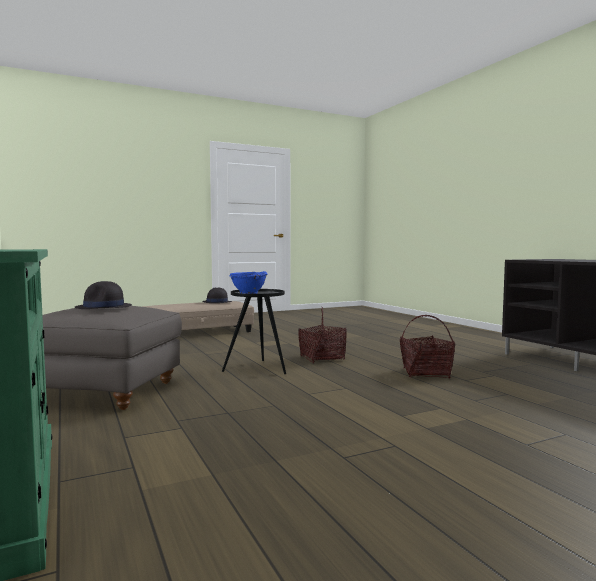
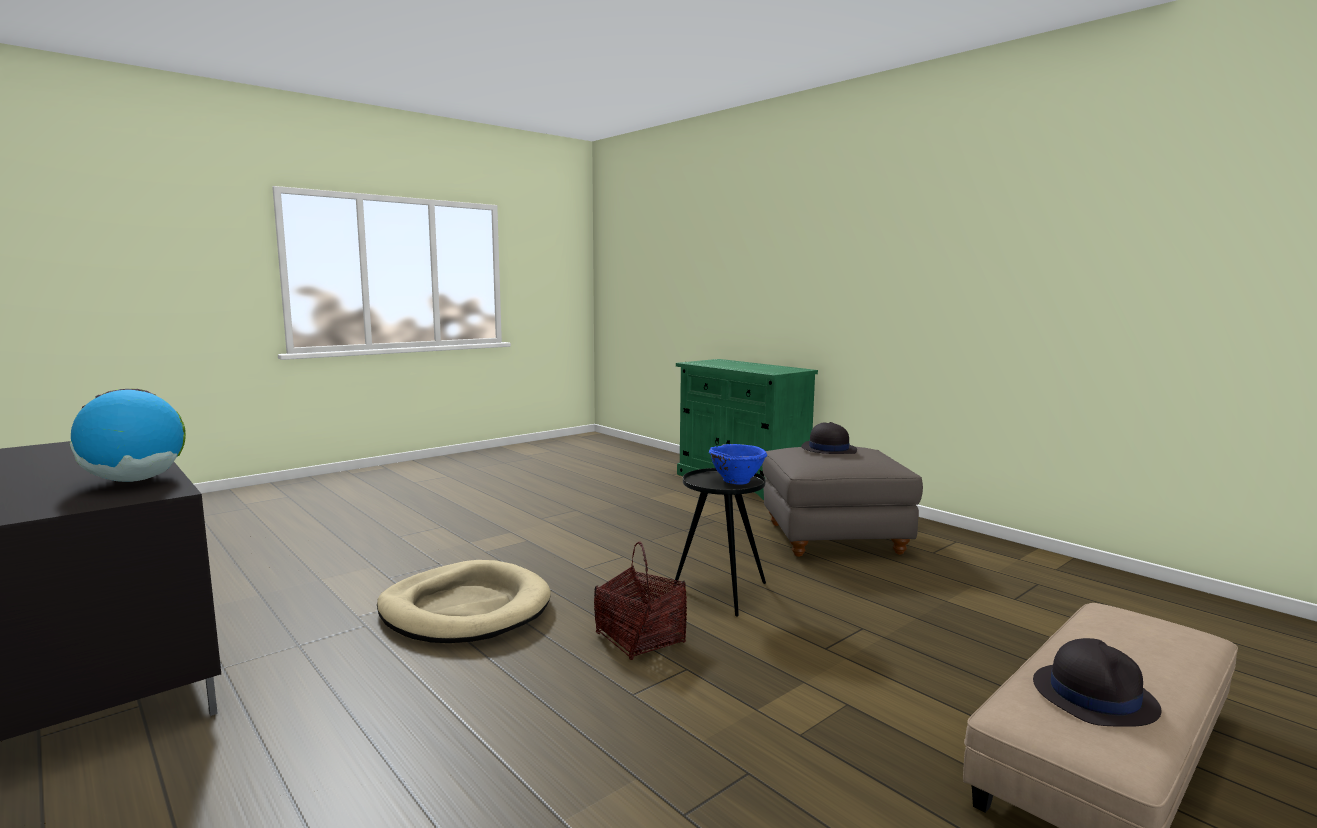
camera: 165 degrees right, 5 degrees up
basket [400,315,455,379] -> beige dog bed [377,560,551,643]
none -> globe [70,389,186,482]

